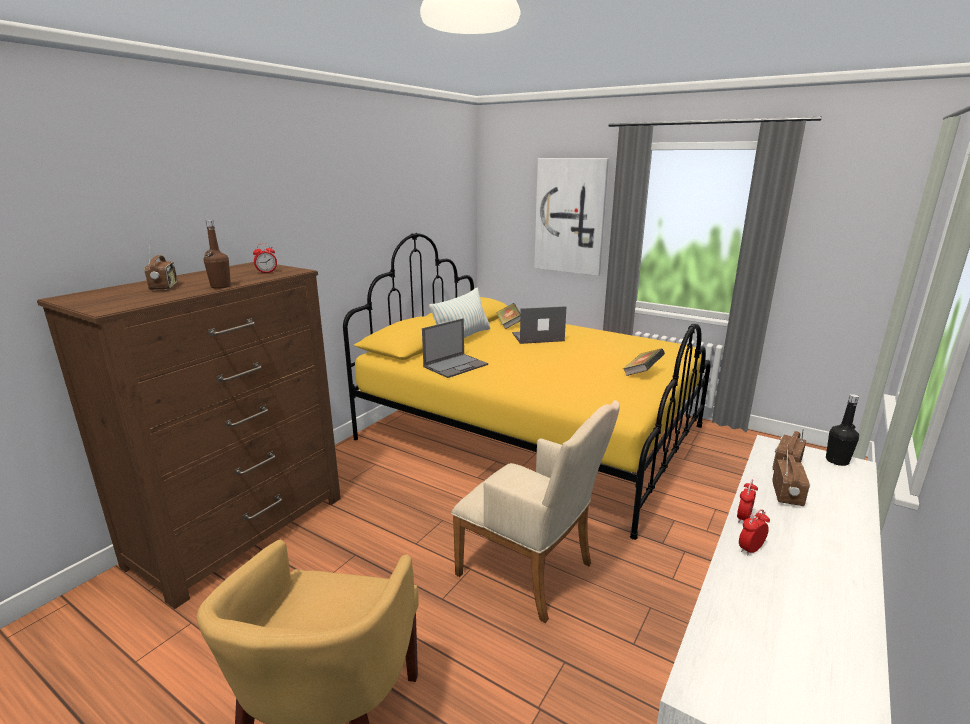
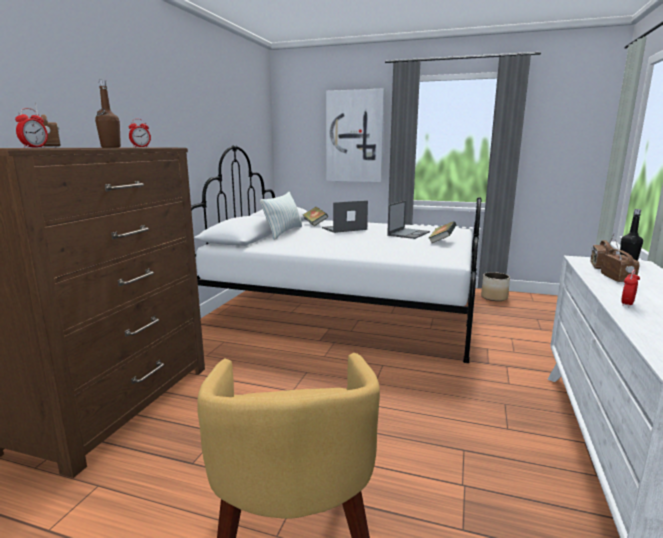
camera: 15 degrees left, 5 degrees down
yellow bed [343,233,710,540] -> white bed [191,146,482,363]
laptop [422,318,488,378] -> laptop moved to [387,201,430,239]
beige armchair [451,400,620,623] -> none
alarm clock [737,480,758,523] -> alarm clock moved to [15,108,48,148]
none -> planter [481,272,510,301]

